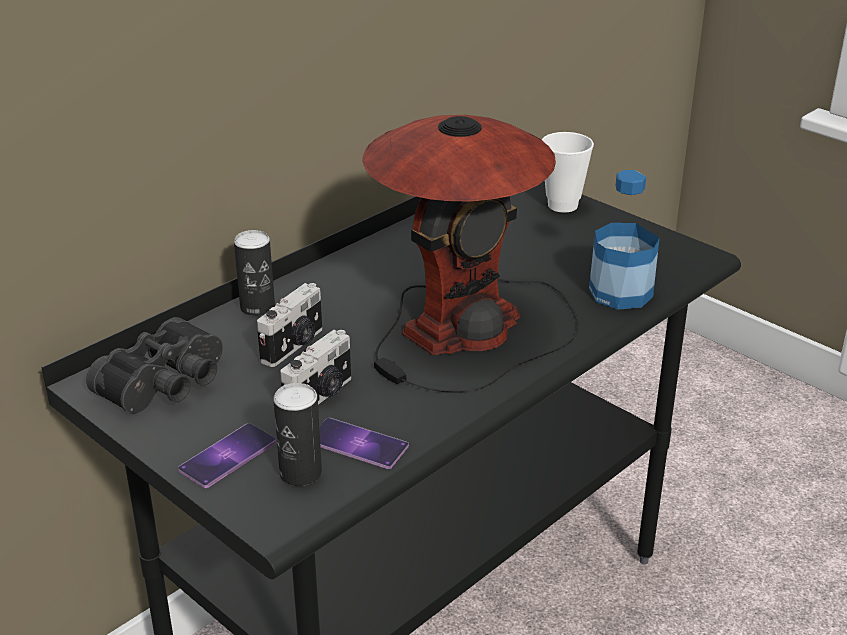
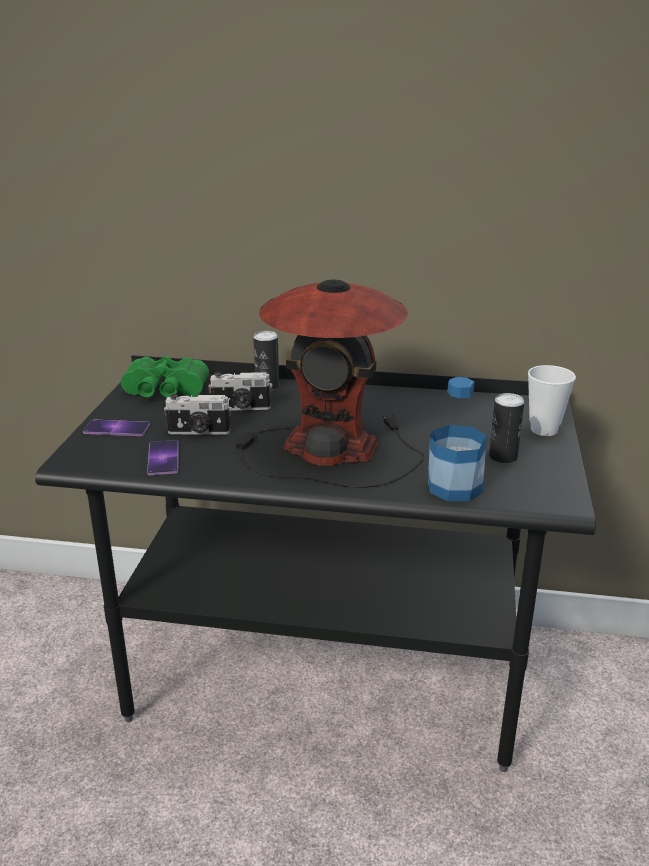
camera: 55 degrees right, 5 degrees down
black binoculars [86,317,223,414] -> green binoculars [121,356,209,398]
can [273,383,322,486] -> can moved to [489,393,524,463]

